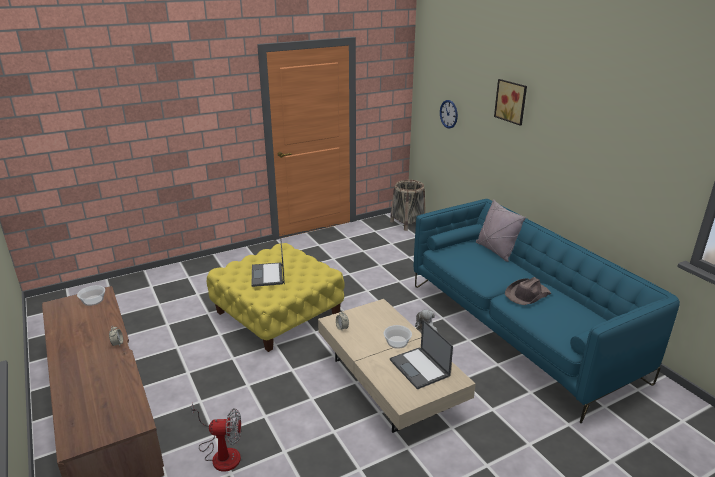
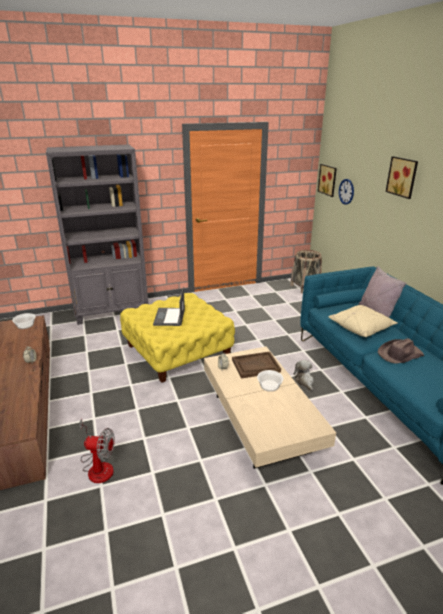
camera: 10 degrees right, 0 degrees up
laptop [390,319,453,390] -> none
none -> grey bookcase [46,144,148,325]
none -> brown tray [232,351,281,379]
none -> picture [318,164,337,197]
none -> beige pillow [328,305,398,337]

